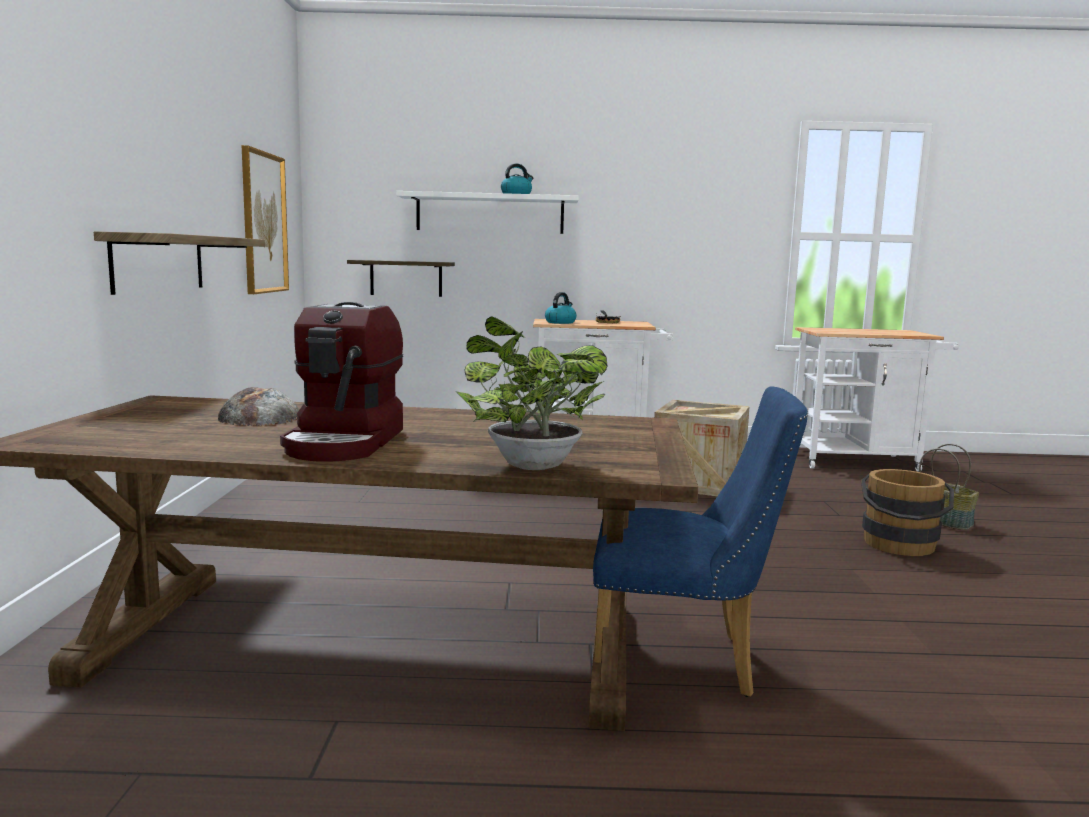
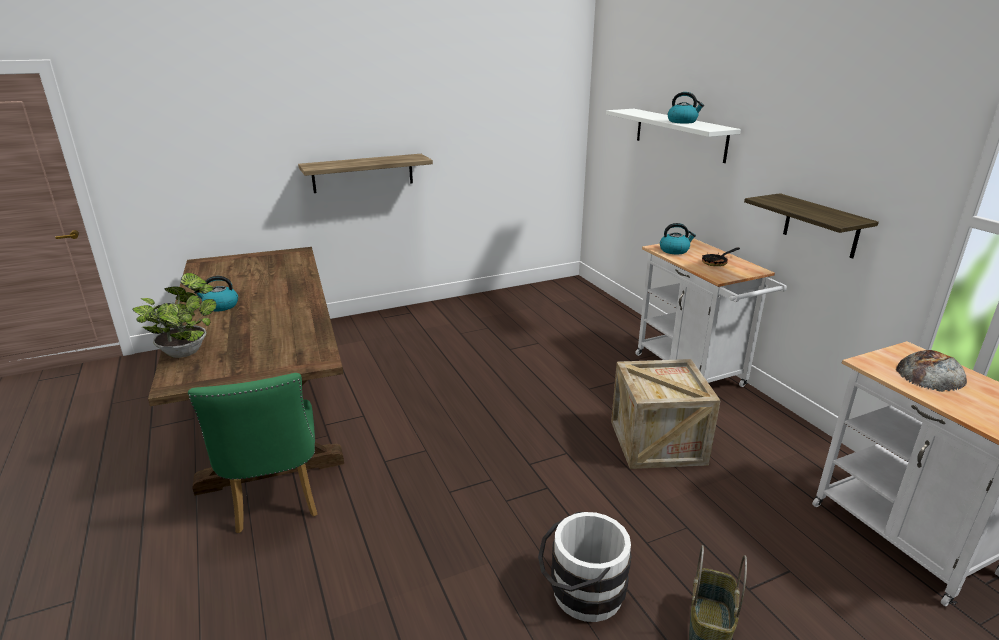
camera: 65 degrees right, 15 degrees up
bread [218,387,299,426] -> bread moved to [896,350,967,392]
picture [242,145,289,294] -> none
coffee machine [280,302,403,462] -> kettle [194,276,238,311]
shelf [347,260,455,297] -> shelf moved to [744,193,879,259]
blue chair [593,386,808,697] -> green chair [188,373,318,533]
brown bucket [861,469,954,556] -> white bucket [538,512,631,622]

